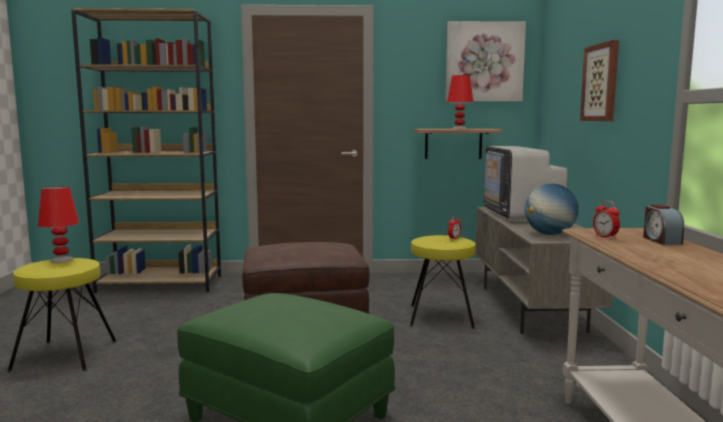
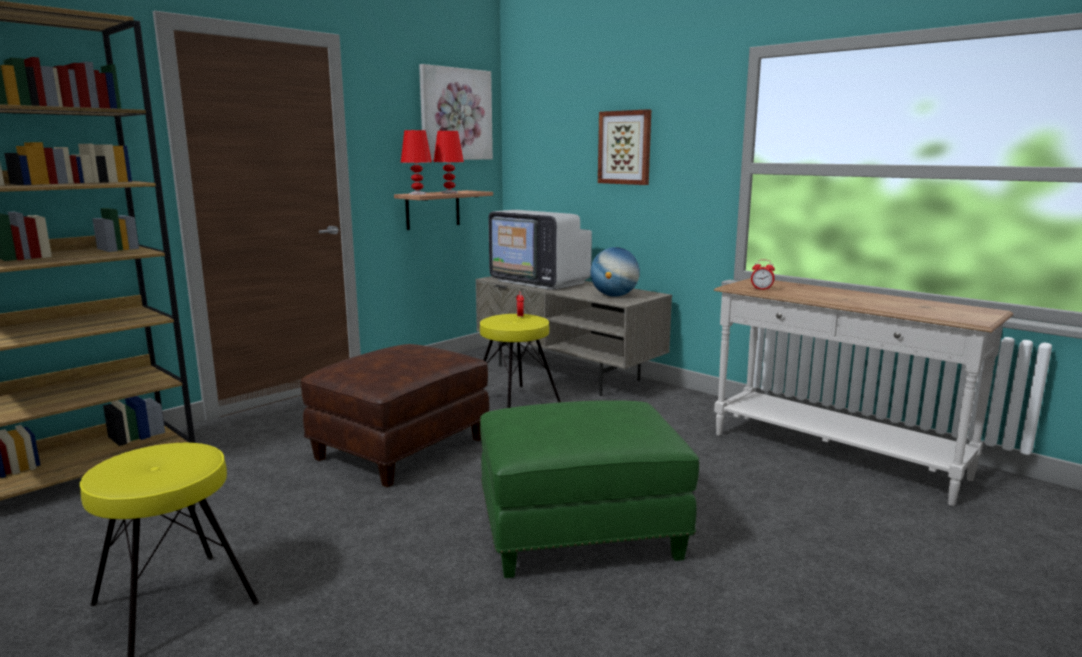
camera: 45 degrees left, 5 degrees up
red table lamp [38,186,79,263] -> red table lamp moved to [401,130,432,195]
alarm clock [643,204,684,245] -> none

